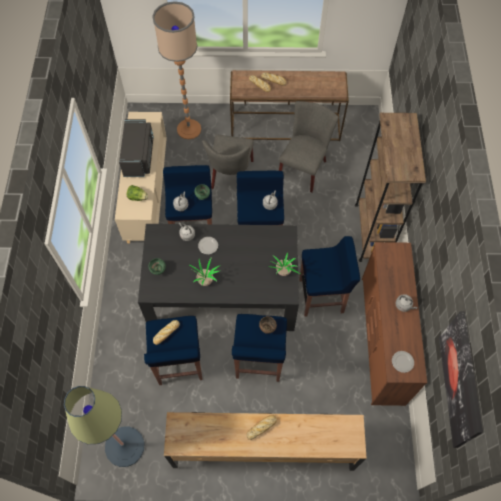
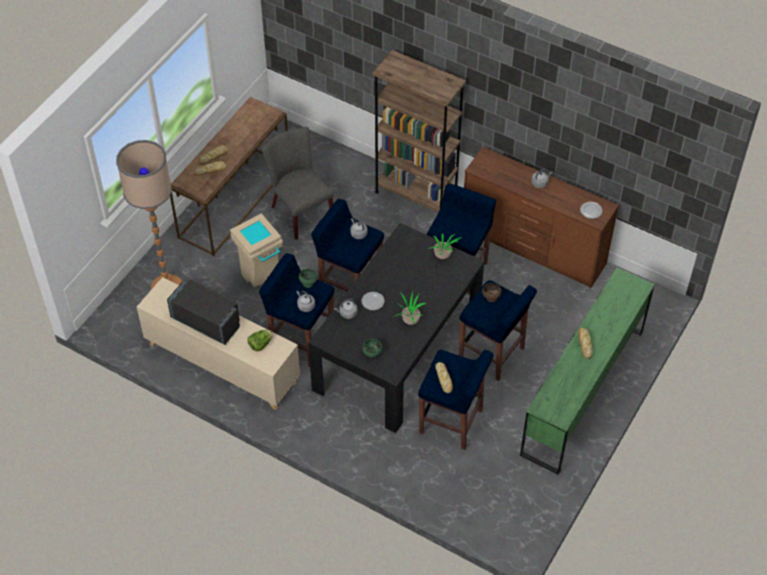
camera: 60 degrees left, 10 degrees down
floor lamp [64,386,144,467] -> none
brown dresser [164,412,367,471] -> green dresser [520,268,655,475]
grey chair [202,134,254,189] -> beige trash can [230,213,283,287]
picture [439,311,483,448] -> none

